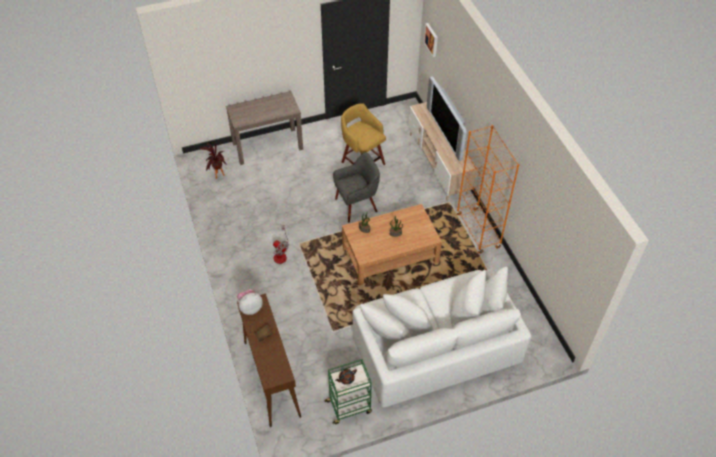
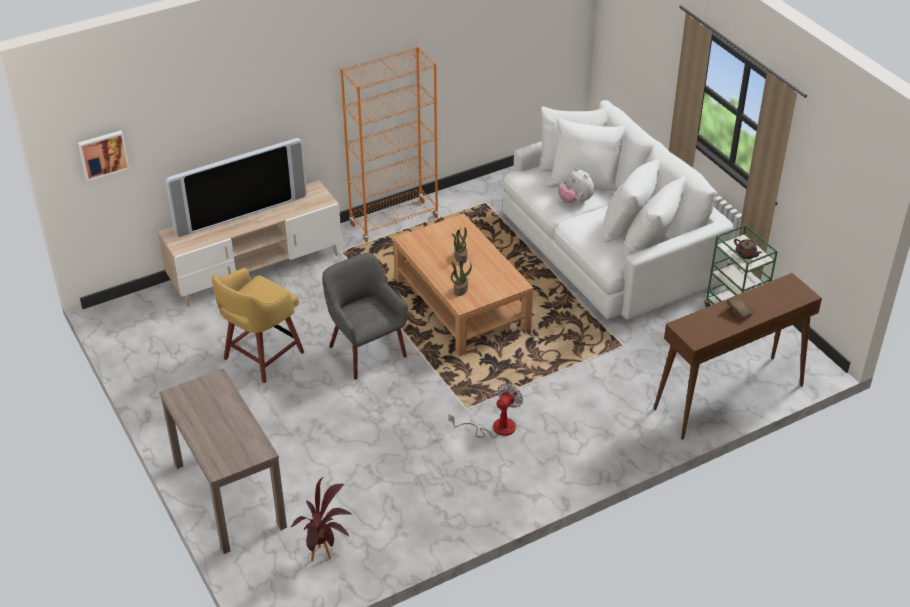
camera: 100 degrees left, 10 degrees down
plush toy [237,289,263,315] -> plush toy moved to [558,168,594,204]

